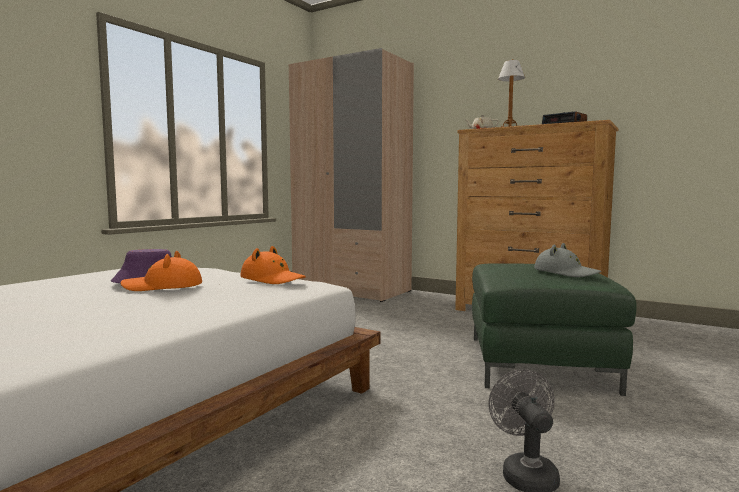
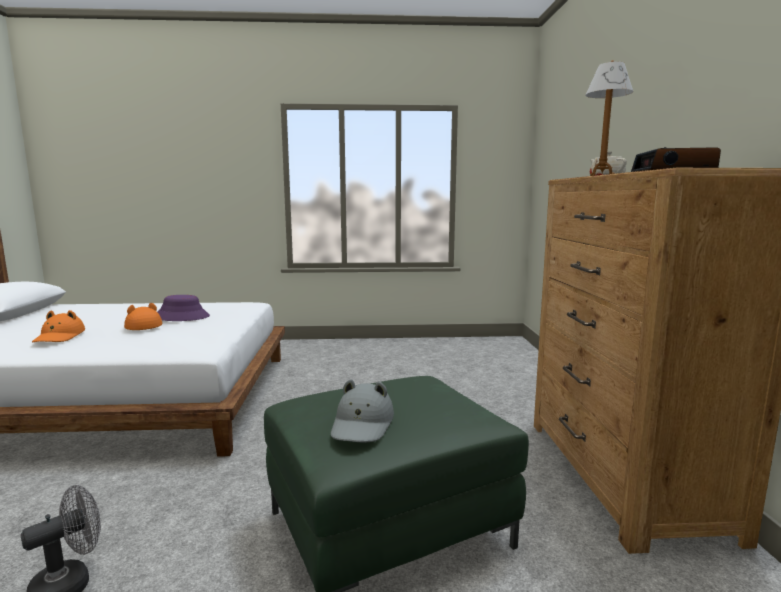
camera: 55 degrees right, 5 degrees up
orange hat [240,246,306,284] -> orange hat moved to [32,310,85,342]
beige wardrobe [289,48,414,302] -> none

